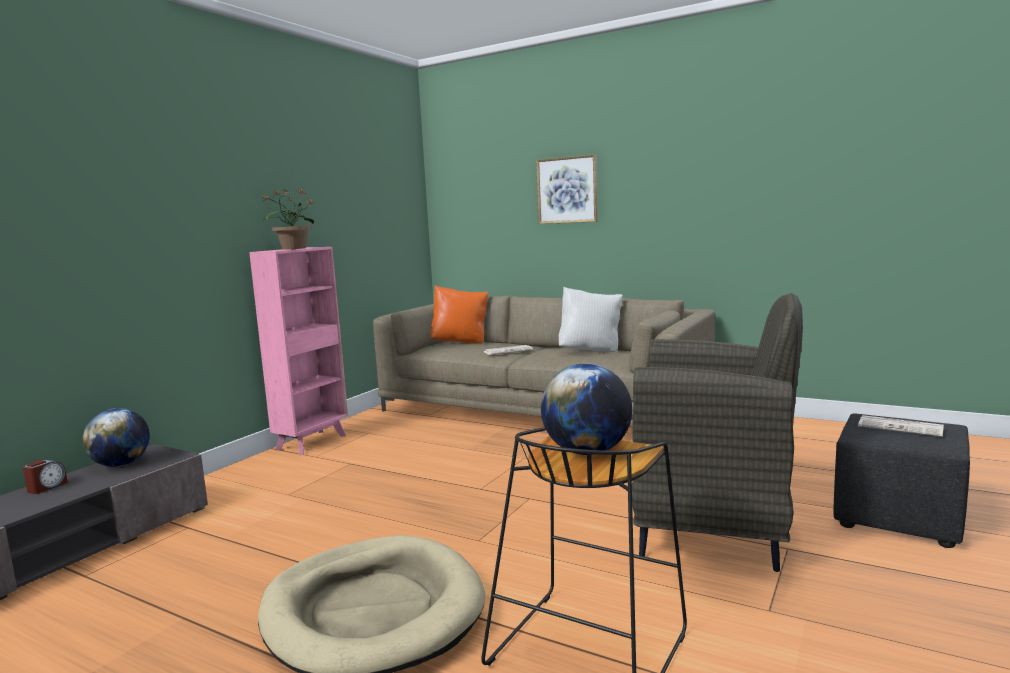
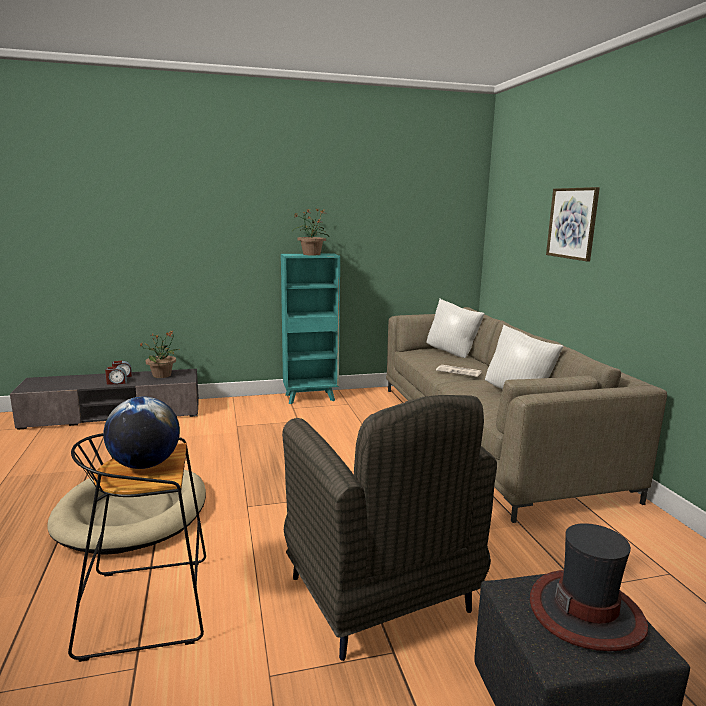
camera: 45 degrees right, 5 degrees up
globe [83,408,150,467] -> potted plant [139,332,181,378]
pink bookcase [249,247,348,455] -> turquoise bookcase [281,254,340,404]
orange pillow [431,286,489,343] -> white pillow [426,299,485,358]
newspaper [858,415,944,437] -> hat [530,523,648,651]
none -> alarm clock [105,367,127,385]

